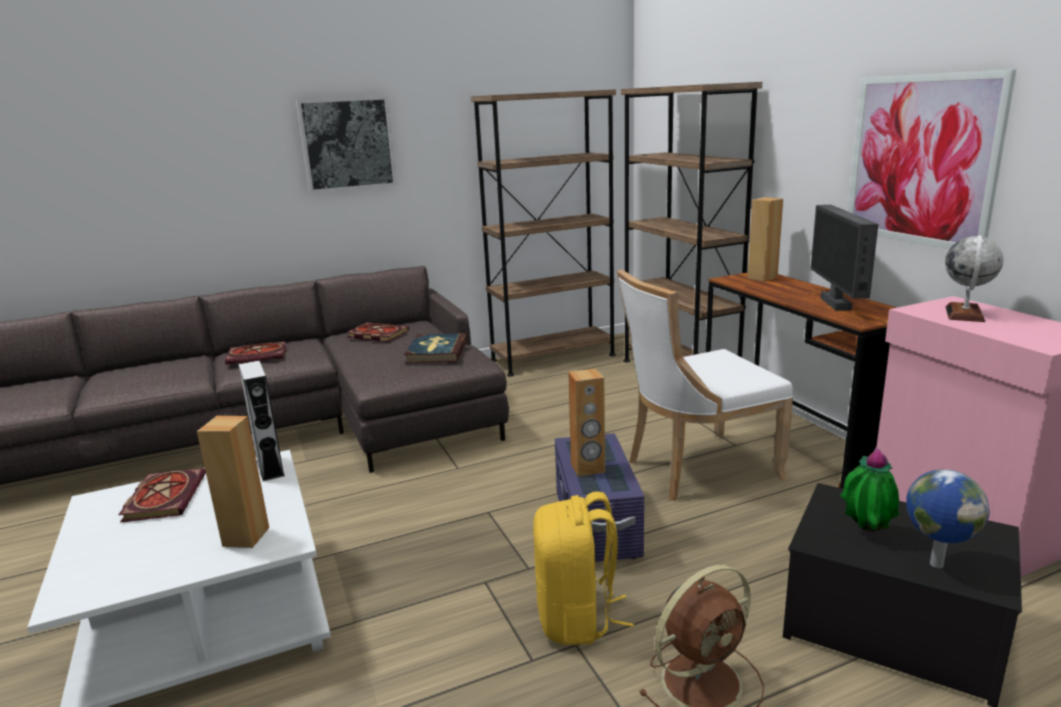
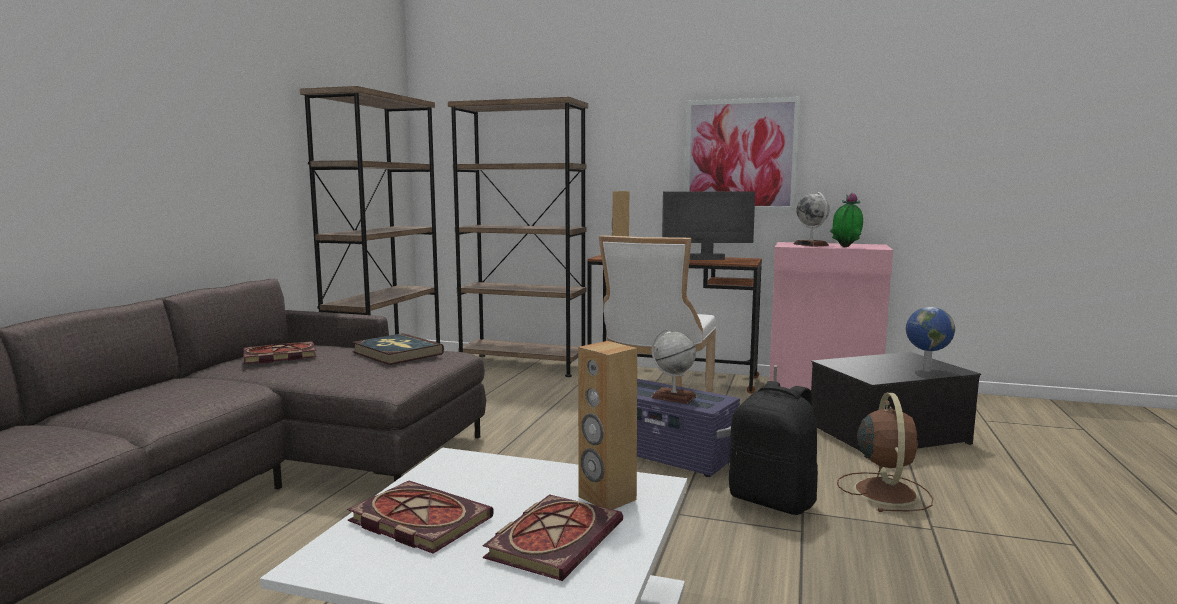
camera: 50 degrees left, 10 degrees down
book [225,341,287,365] -> book moved to [483,494,623,581]
grey speaker [238,361,285,482] -> none
picture [296,96,397,193] -> none
yellow backpack [533,492,634,645] -> black backpack [728,381,818,515]
brown speaker [568,369,605,477] -> globe [651,329,697,404]
monitor [810,205,878,311] -> monitor turned 135 degrees clockwise [662,191,755,260]
potted plant [840,447,900,532] -> potted plant moved to [830,192,863,247]

